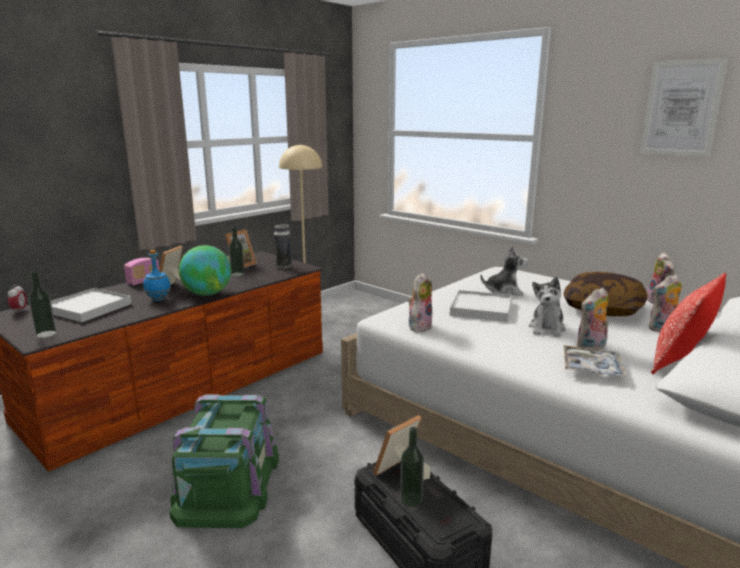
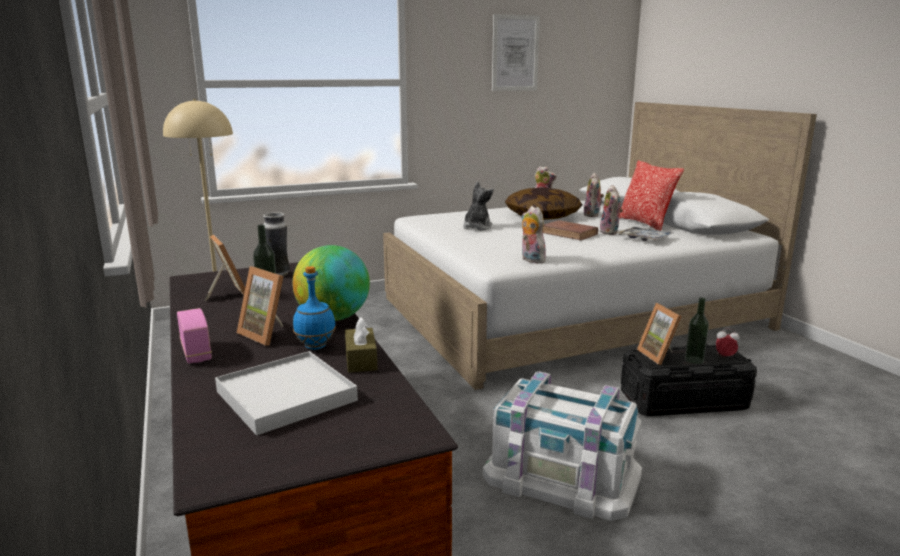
camera: 65 degrees left, 0 degrees up
alarm clock [8,284,27,313] -> alarm clock moved to [716,328,740,356]
bottle [29,271,56,338] -> none
green storage box [169,394,279,528] -> white storage box [483,372,642,521]
white tray [450,290,512,322] -> none
plush toy [529,277,566,337] -> brown book [543,220,598,240]
none -> brown tissue box [345,317,378,373]

